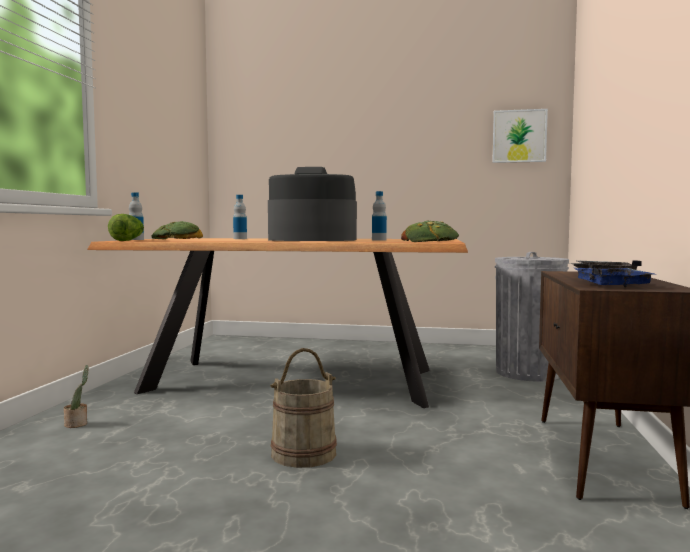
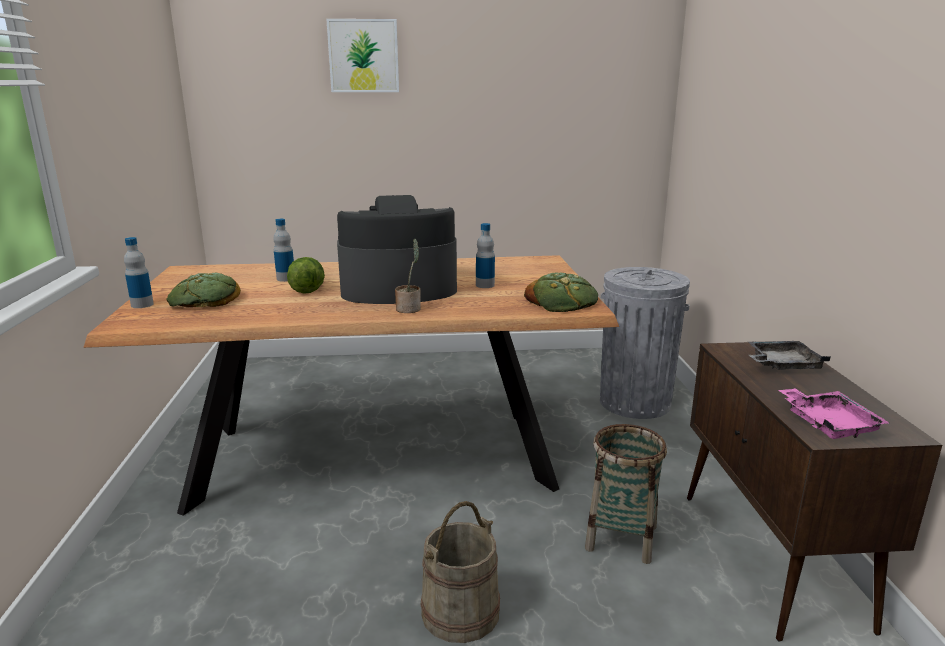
camera: 15 degrees left, 15 degrees up
potted plant [64,365,89,428] -> potted plant moved to [395,239,421,313]
lettuce [108,214,144,241] -> lettuce moved to [287,257,325,294]
picture [492,109,548,163] -> picture moved to [326,19,399,92]
blue tray [574,268,655,287] -> pink tray [778,388,889,439]
none -> basket [585,424,667,564]

